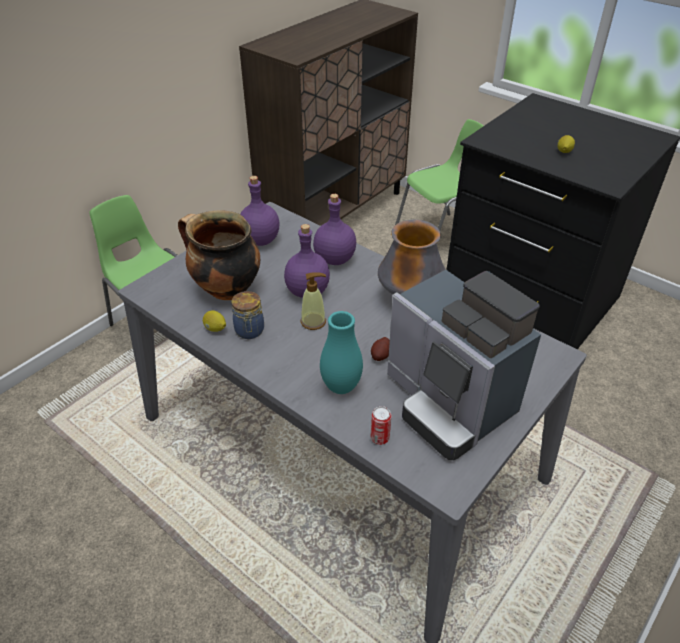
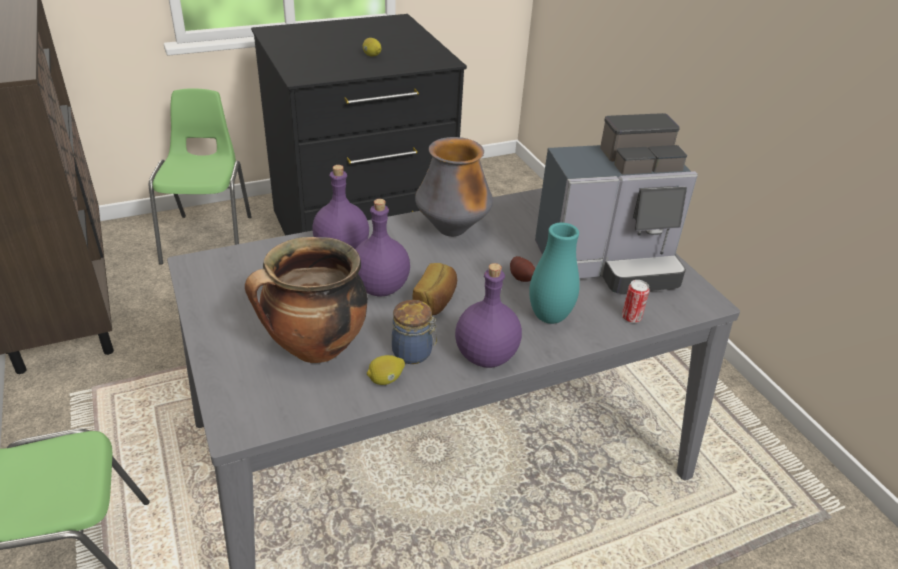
camera: 65 degrees left, 5 degrees down
purple bottle [240,176,280,246] -> purple bottle moved to [455,263,522,368]
soap dispenser [300,272,326,330] -> bread [412,263,457,316]

